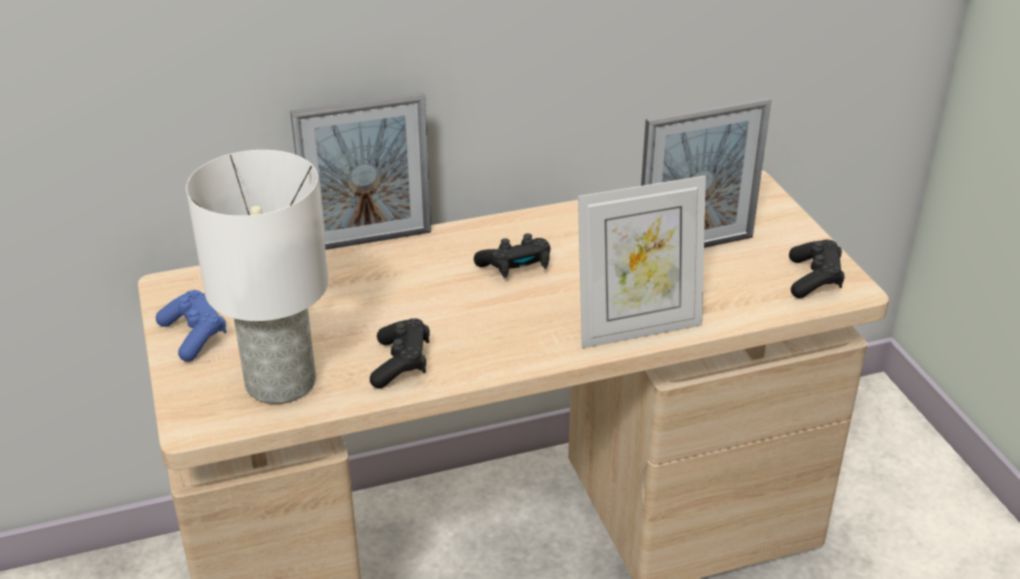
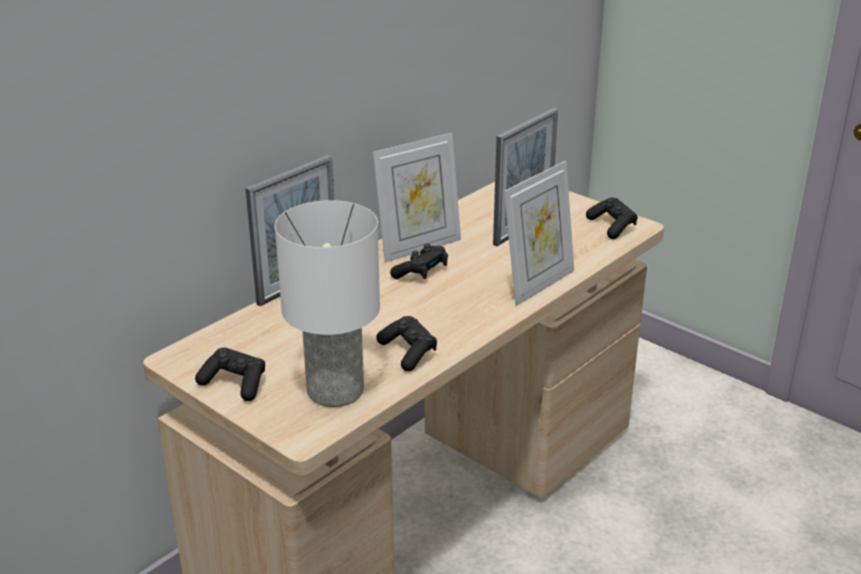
camera: 30 degrees left, 5 degrees down
blue game controller [156,290,227,362] -> black game controller [195,348,265,401]
none -> picture frame [373,133,461,263]

